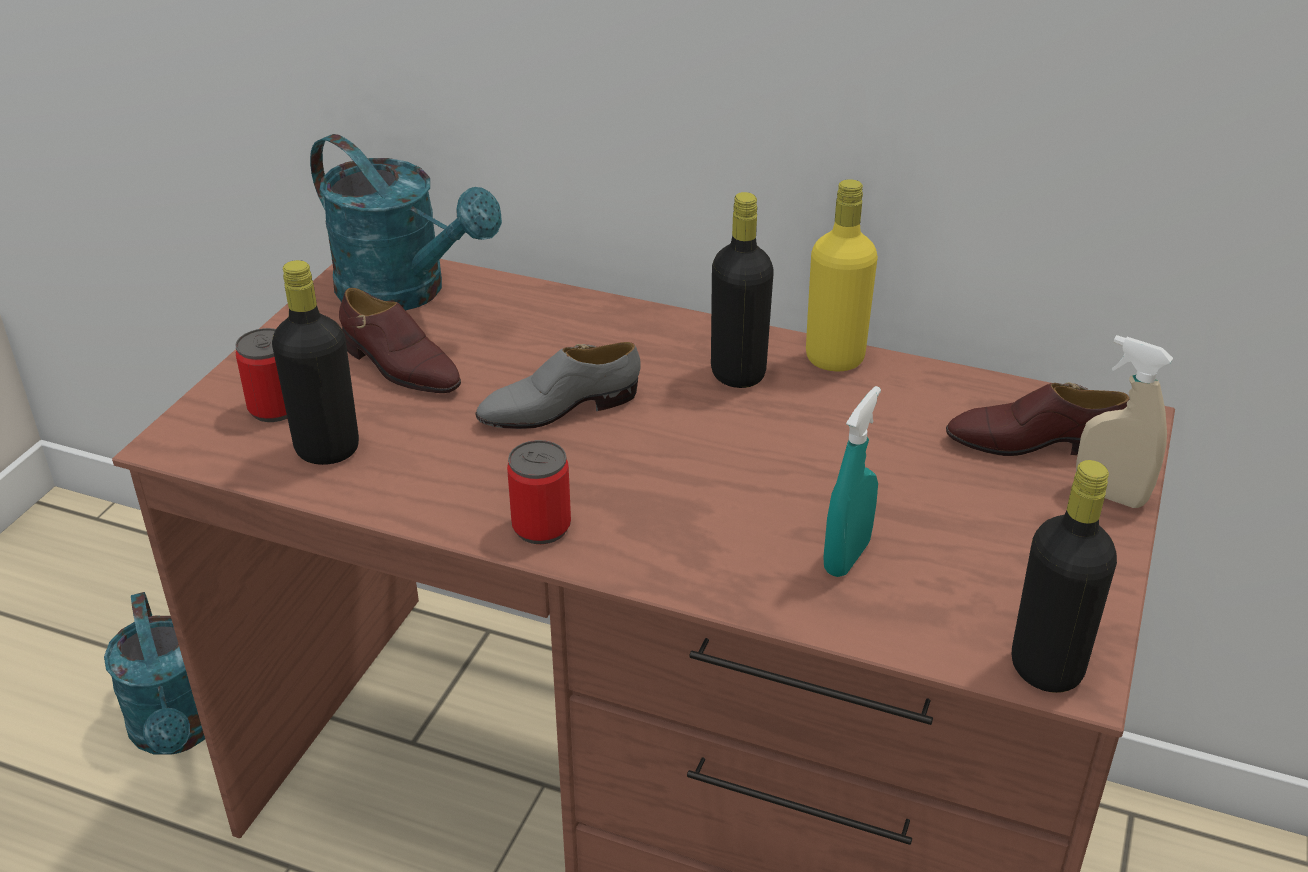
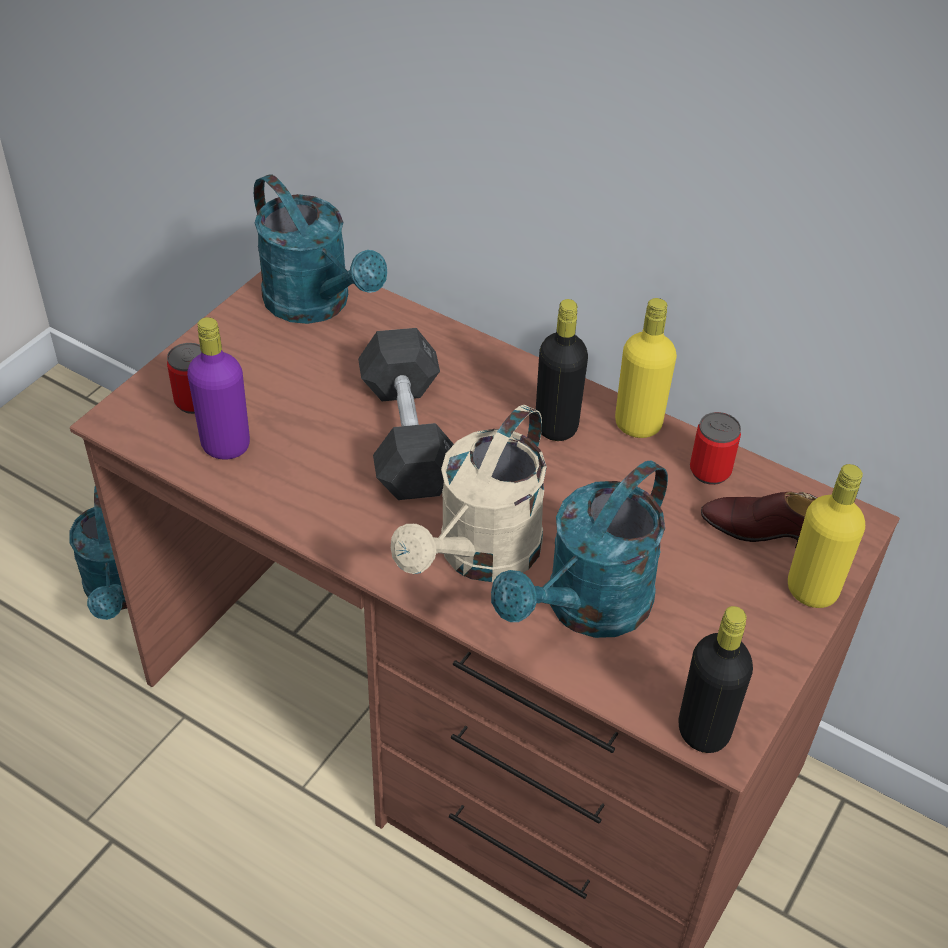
camera: 10 degrees right, 10 degrees up
black bottle [272,260,359,465] -> purple bottle [187,317,250,460]
brown shoe [339,288,461,393] -> none
grey shoe [475,342,641,429] -> grey dumbbell [358,328,454,500]
can [507,440,571,544] -> can moved to [690,412,741,485]
turquoise spray bottle [823,386,881,577] -> turquoise watering can [491,461,668,638]
beige spray bottle [1076,335,1173,508] -> yellow bottle [788,464,865,608]
none -> beige watering can [391,405,547,582]

